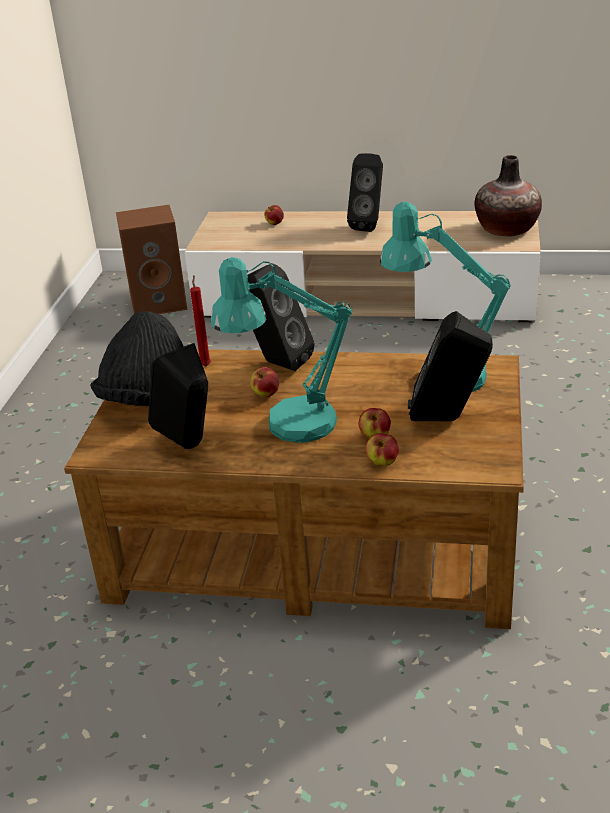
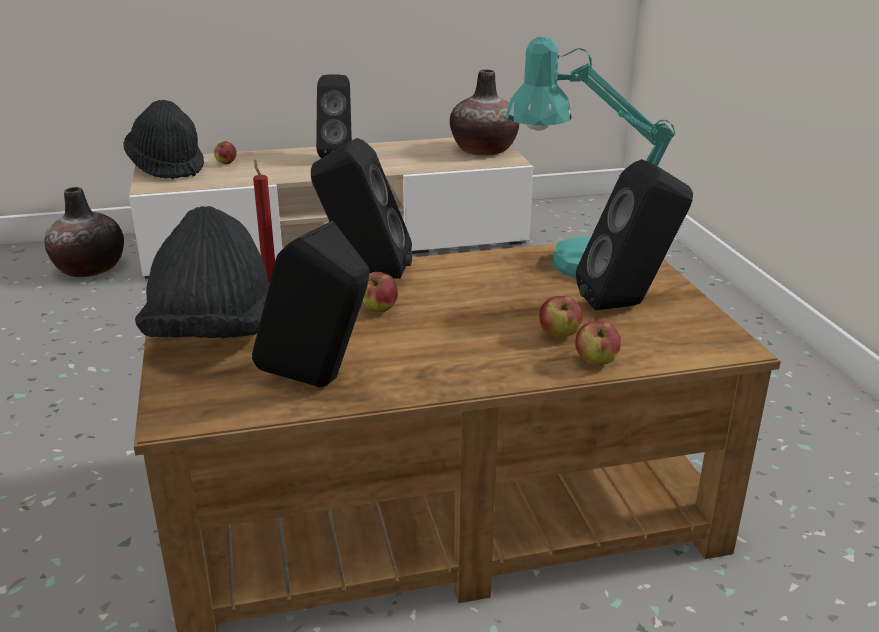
camera: 25 degrees left, 5 degrees down
brown speaker [116,205,188,314] -> vase [45,187,124,277]
turquoise table lamp [211,257,352,443] -> none
none -> black hat [124,100,204,179]

